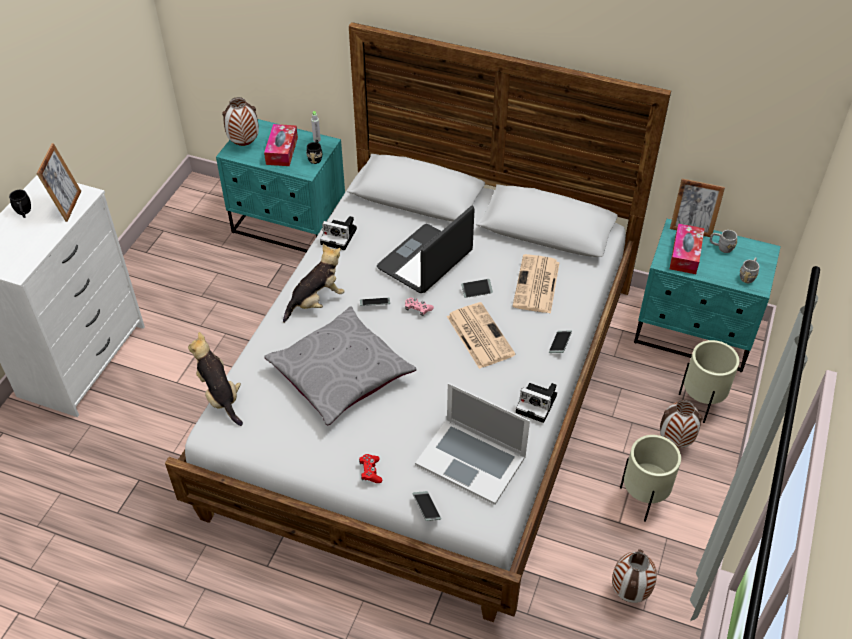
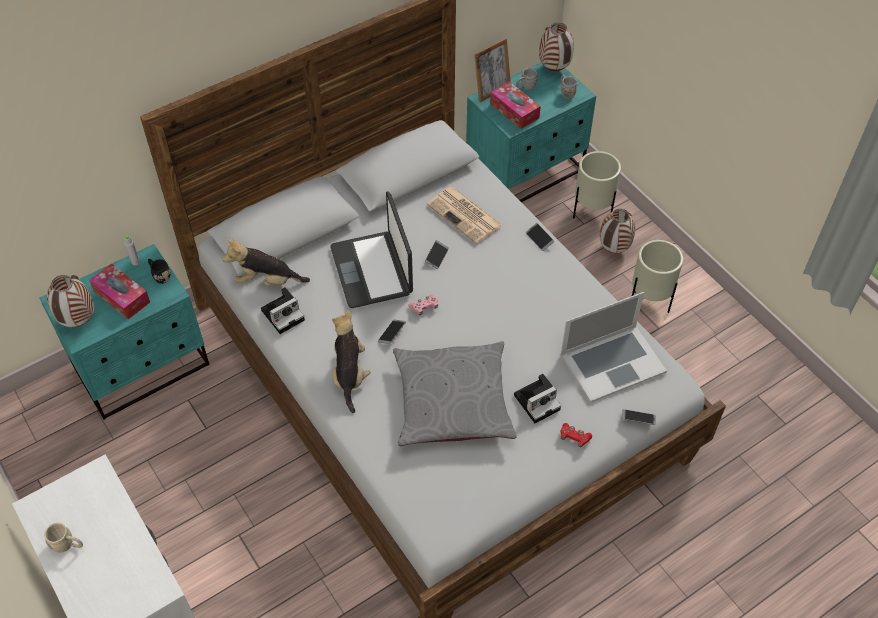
camera: 55 degrees left, 5 degrees up
black mug [9,190,31,218] -> beige mug [44,523,83,552]
picture frame [36,143,81,222] -> none
plush toy [188,332,243,426] -> plush toy moved to [223,239,310,285]
newspaper [447,302,516,369] -> none
camera [516,383,557,423] -> camera moved to [514,374,561,423]
vase [612,549,657,603] -> vase moved to [539,22,574,71]

